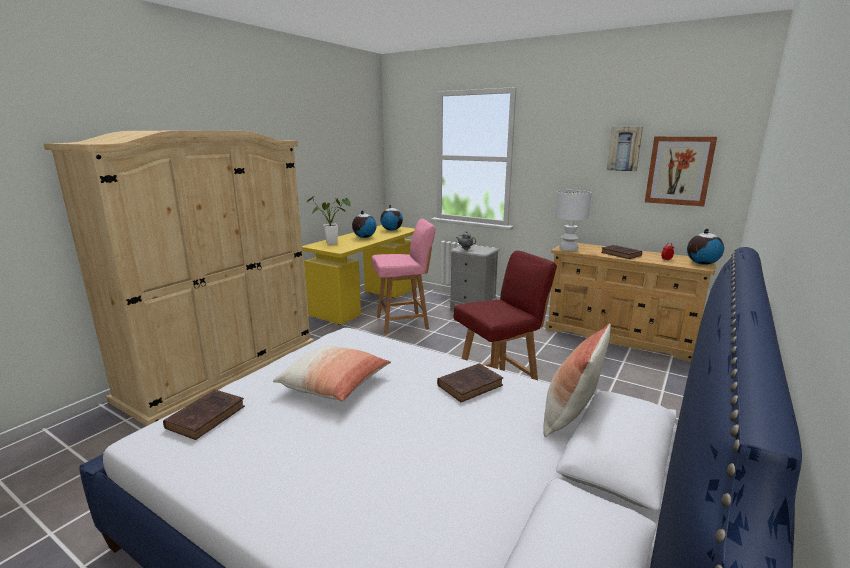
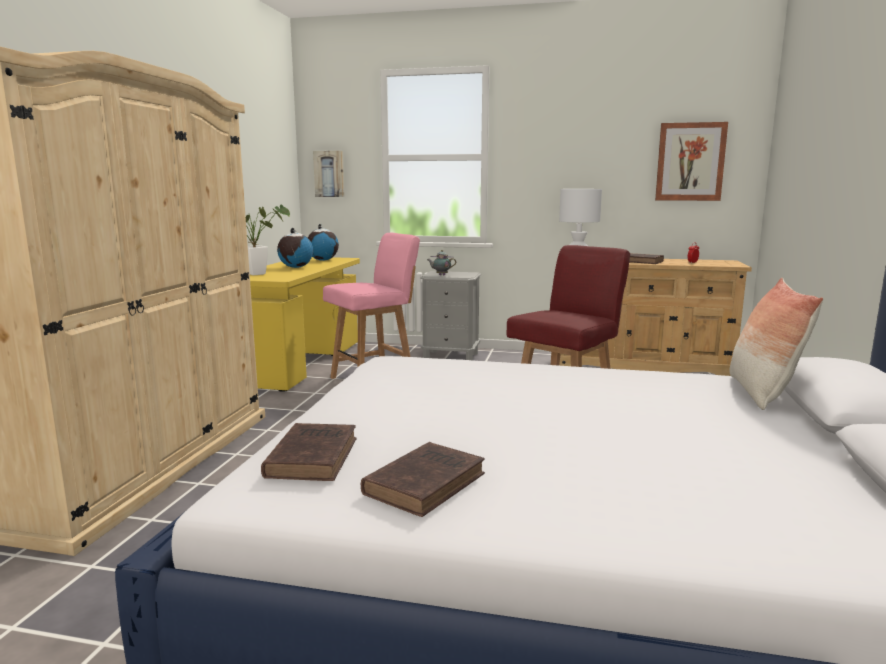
camera: 20 degrees left, 5 degrees down
pillow [273,345,391,402] -> none
brown book [437,363,503,402] -> brown book moved to [361,442,485,517]
picture [607,127,643,171] -> picture moved to [313,151,344,197]
globe [687,229,724,265] -> none

